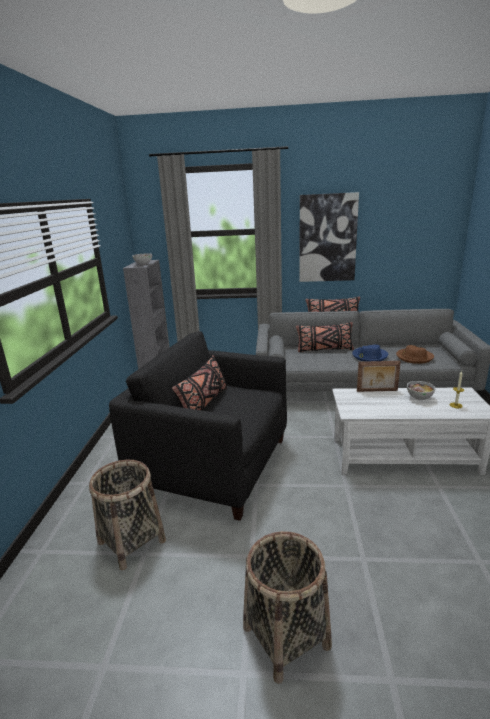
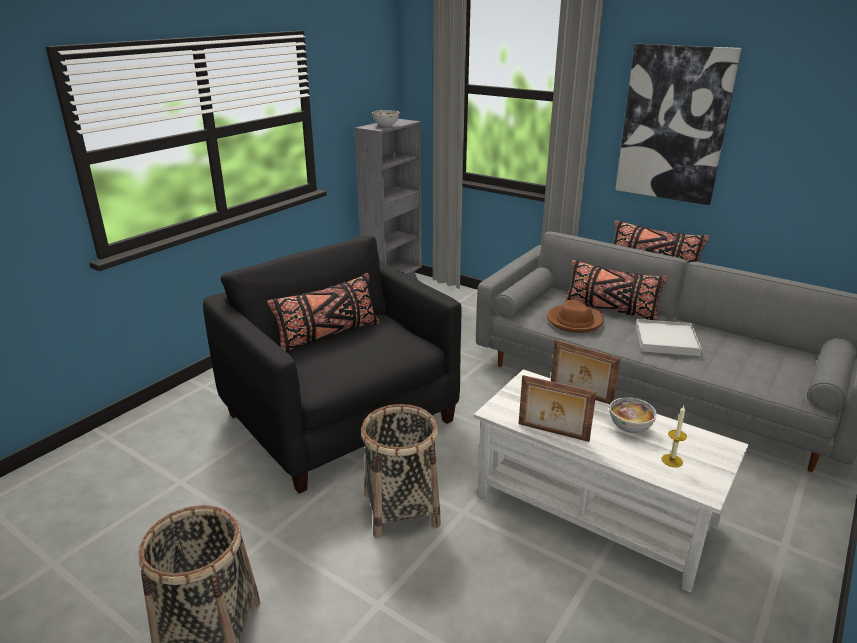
camera: 30 degrees right, 5 degrees up
basket [89,460,166,570] -> basket moved to [361,404,441,538]
blue hat [352,344,388,362] -> white tray [636,319,702,356]
brown hat [396,345,434,364] -> brown hat moved to [547,300,604,333]
none -> picture frame [519,375,597,442]

